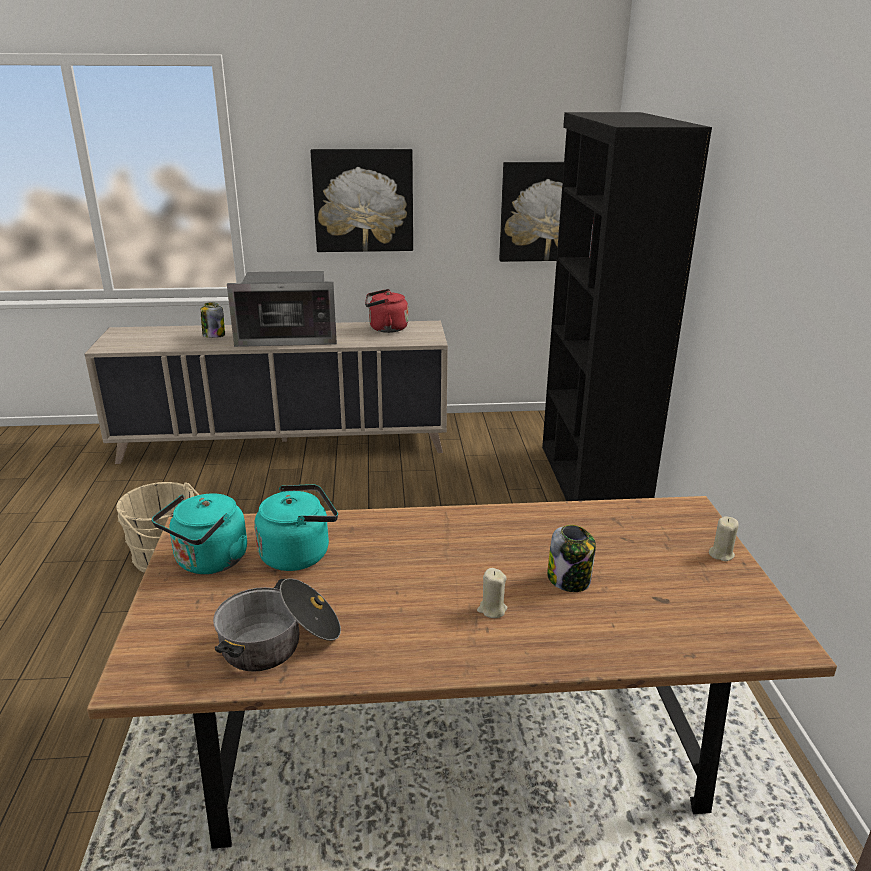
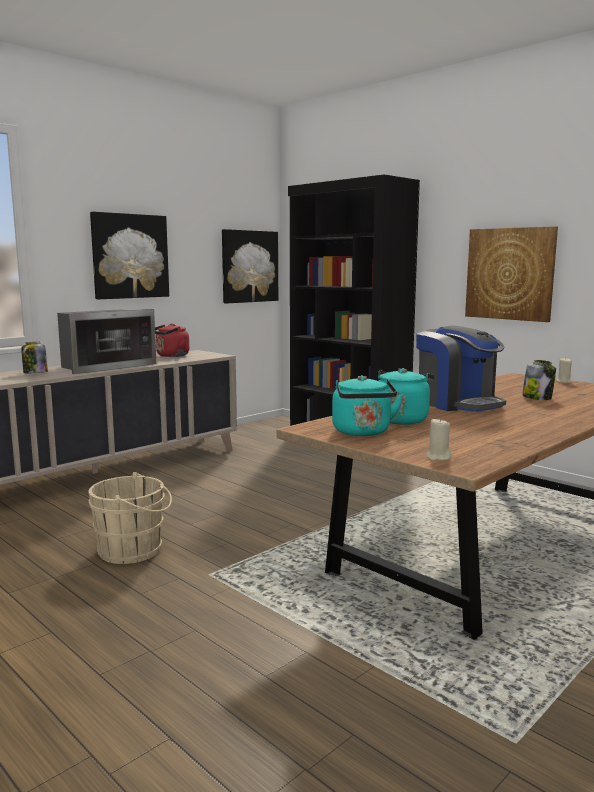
camera: 40 degrees left, 15 degrees down
cooking pot [213,578,341,672] -> none
beige candle [477,568,507,618] -> beige candle moved to [426,418,452,461]
none -> coffee machine [416,326,506,412]
none -> picture [465,226,558,322]

